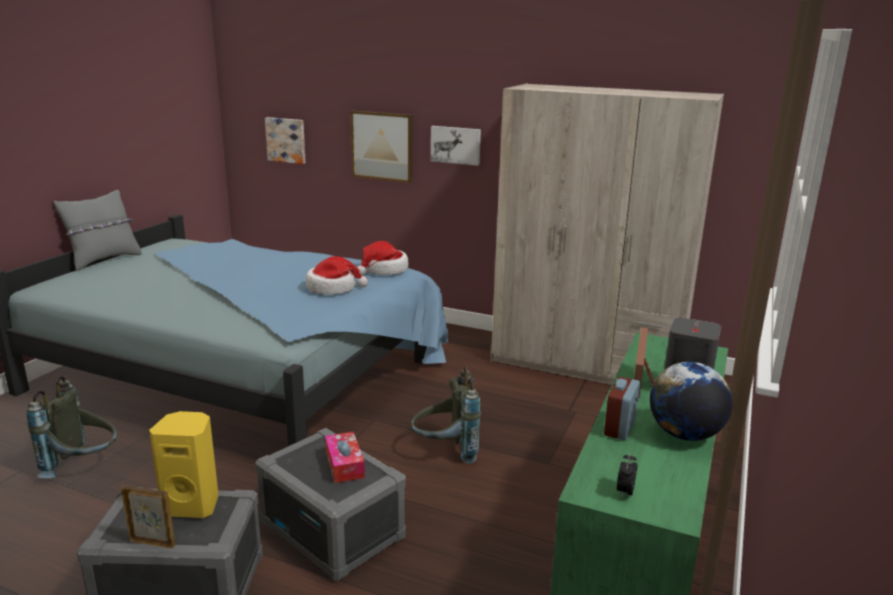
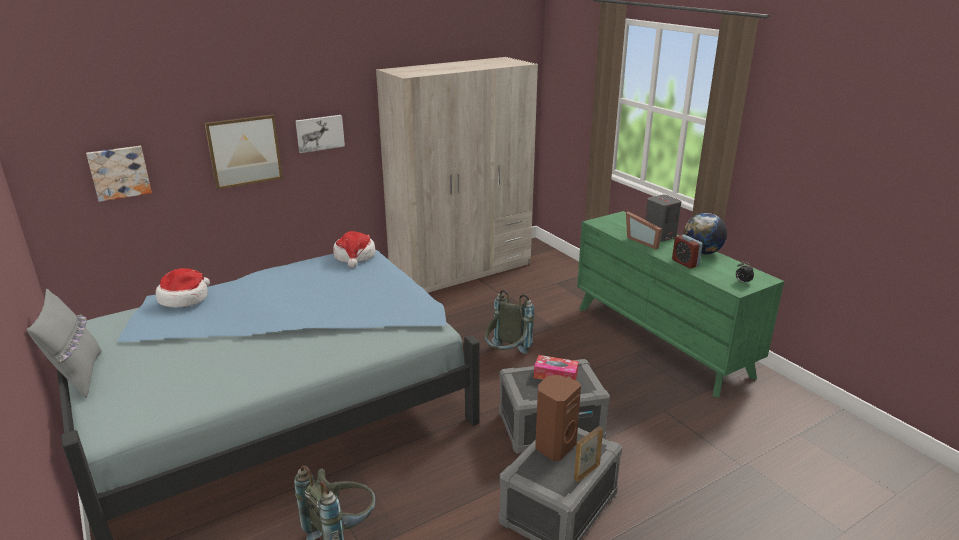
camera: 55 degrees left, 5 degrees up
yellow speaker [149,411,219,518] -> brown speaker [535,375,581,461]
hat [306,256,368,295] -> hat moved to [156,268,210,307]

